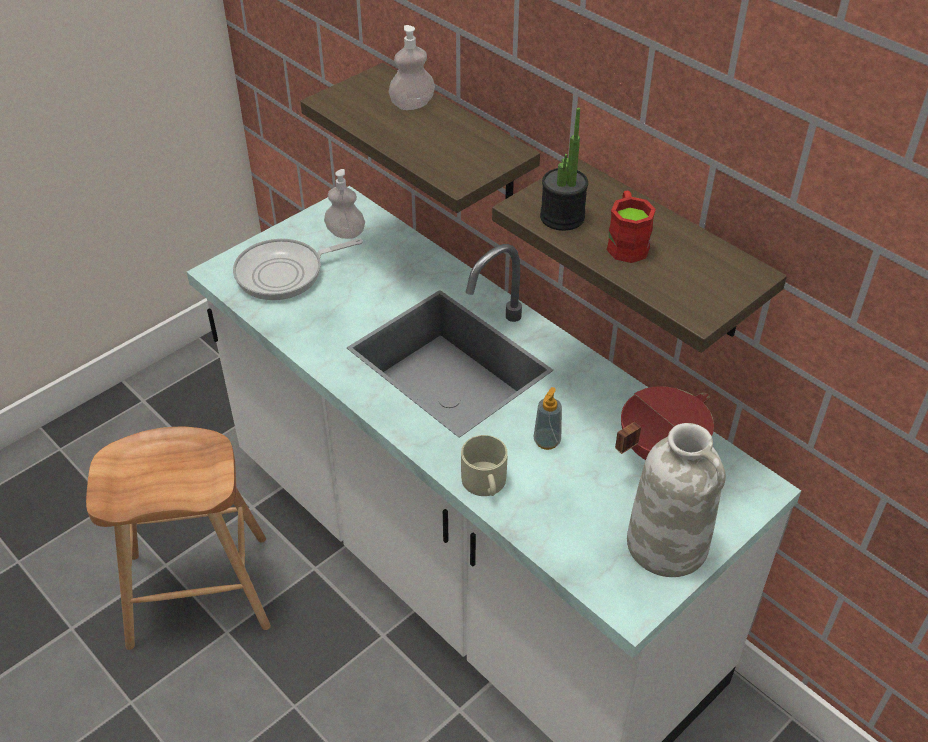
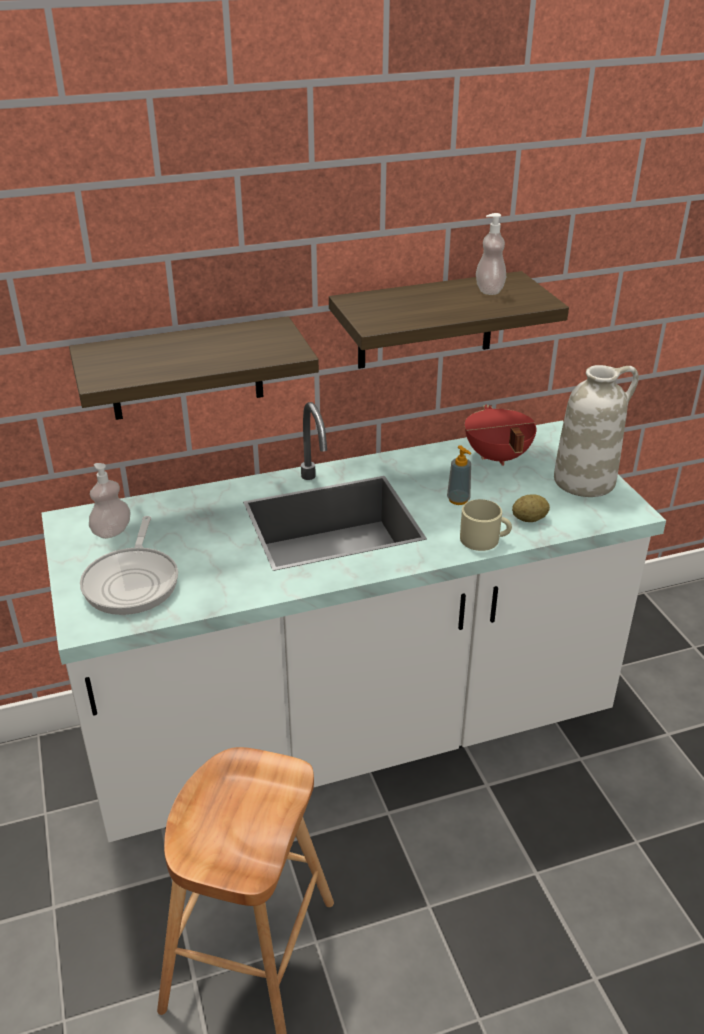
camera: 65 degrees left, 10 degrees down
soap dispenser [389,25,435,110] -> soap dispenser moved to [476,213,506,295]
potted plant [540,108,588,231] -> none
red mug [607,191,656,263] -> none
none -> potato [512,495,550,522]

